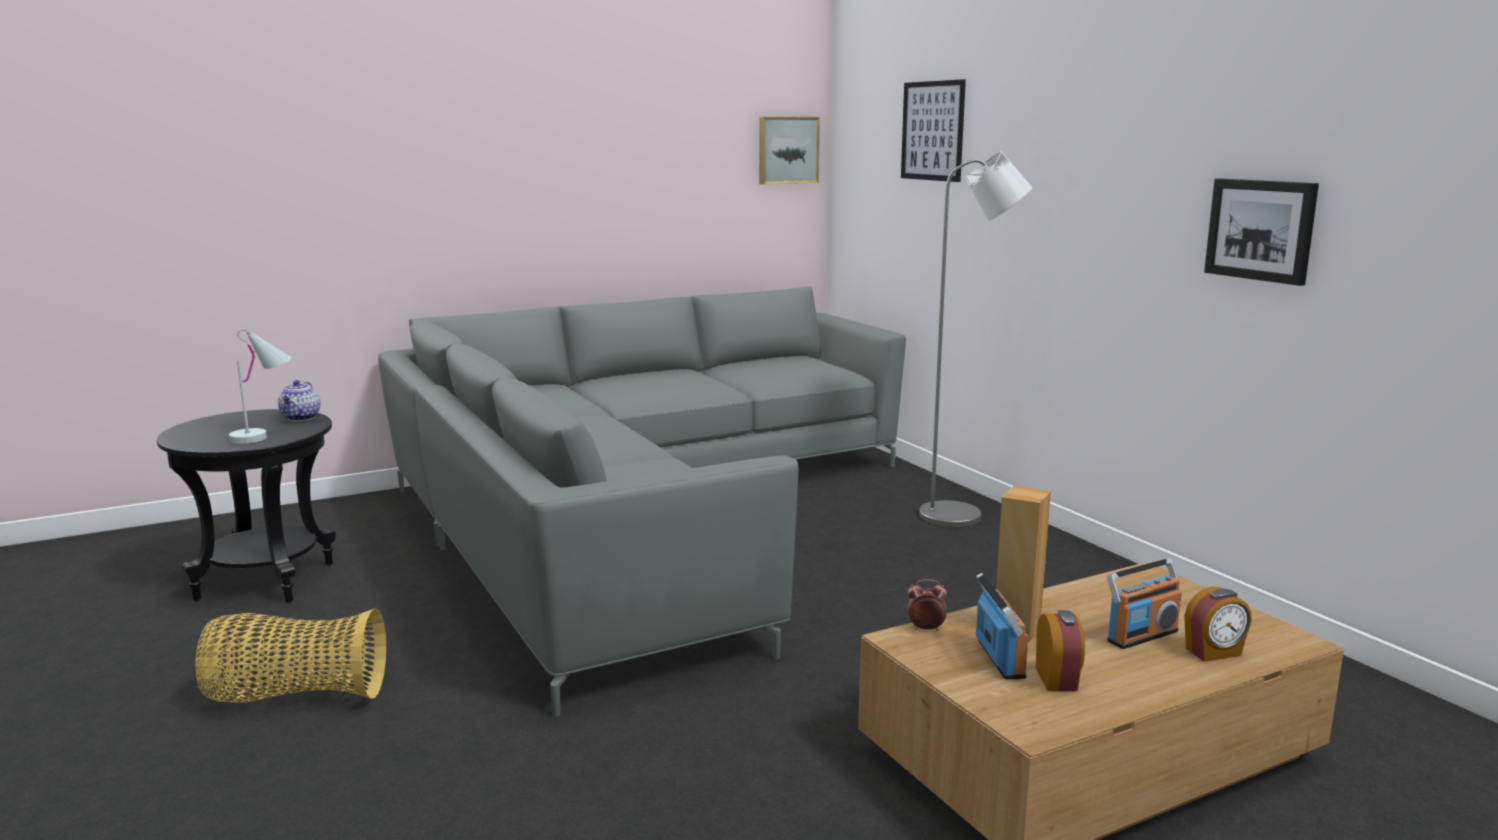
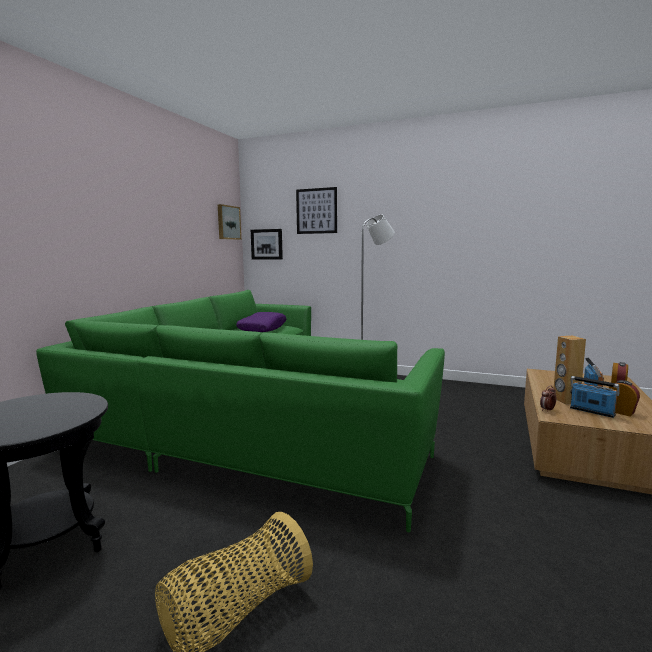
camera: 40 degrees left, 5 degrees down
white table lamp [229,329,292,444] -> none
teapot [278,380,321,421] -> none
grey sofa [378,286,906,717] -> green sofa [36,290,445,532]
picture [1204,179,1319,286] -> picture moved to [251,229,283,260]
none -> purple pillow [236,312,286,332]

